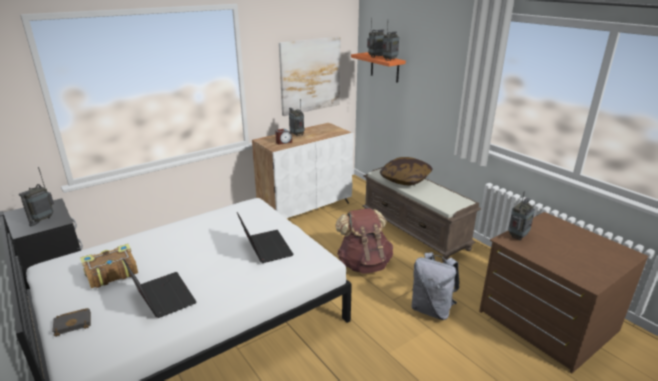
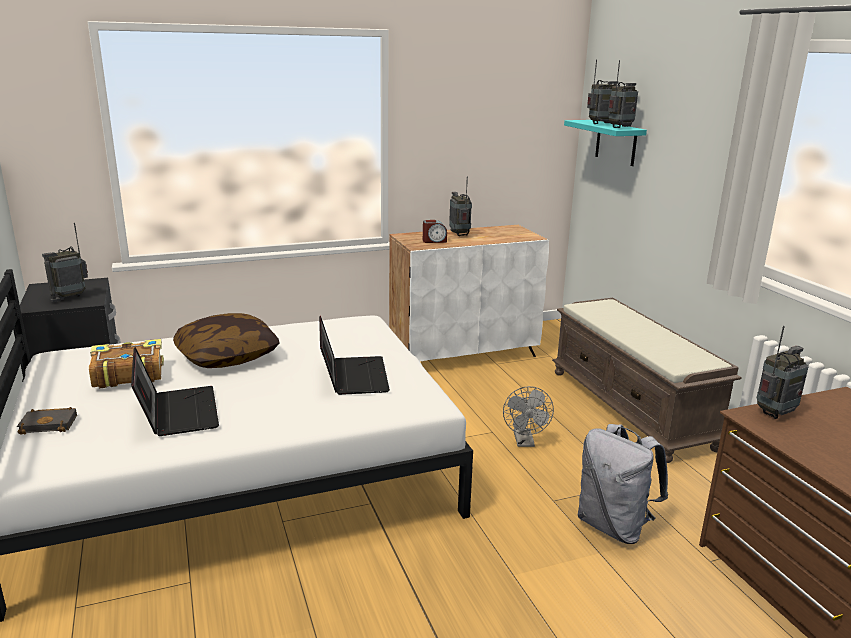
camera: 15 degrees right, 5 degrees down
picture [279,36,340,116] -> none
brown backpack [335,208,393,274] -> grey fan [503,386,554,447]
orange shelf [351,52,406,83] -> turquoise shelf [564,120,647,166]
pillow [380,157,433,186] -> pillow moved to [173,313,280,368]

